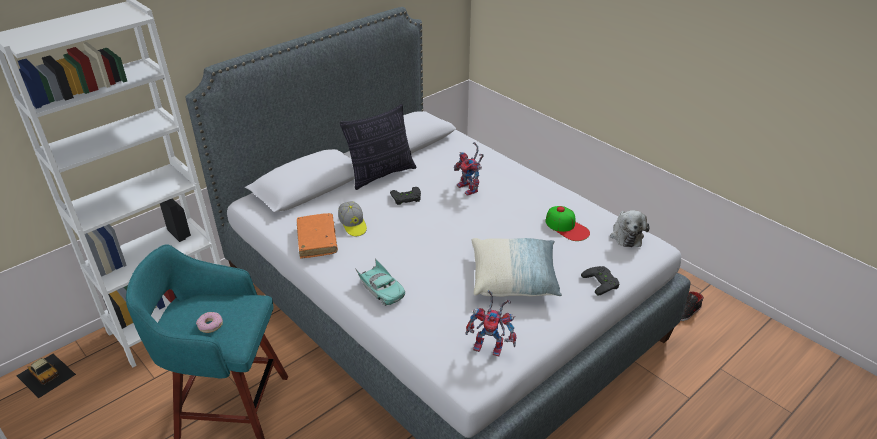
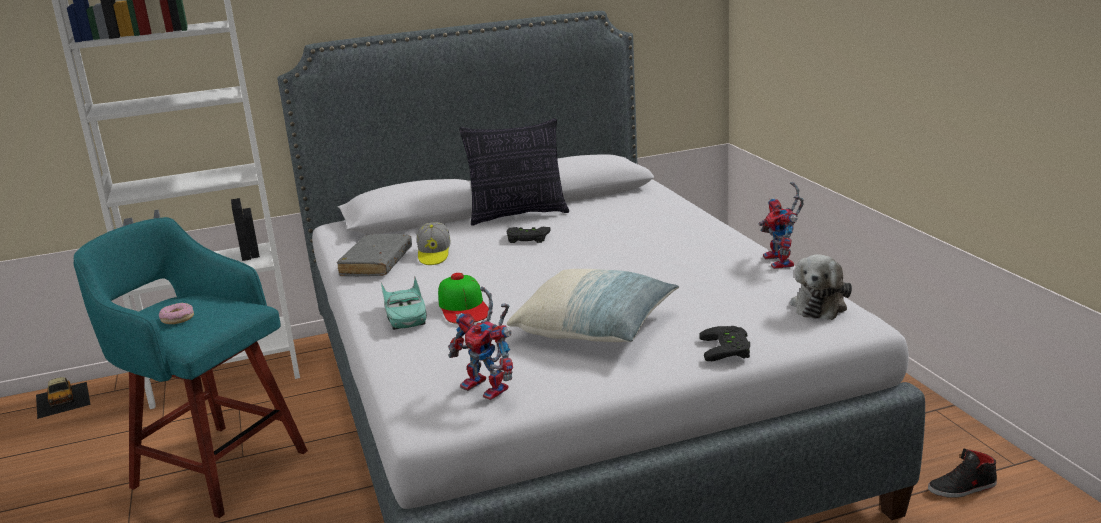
camera: 25 degrees right, 15 degrees down
orange book [297,213,338,259] -> grey book [337,234,412,276]
toy robot [454,142,484,196] -> toy robot moved to [758,182,804,269]
cap [546,206,590,241] -> cap moved to [438,273,489,324]

